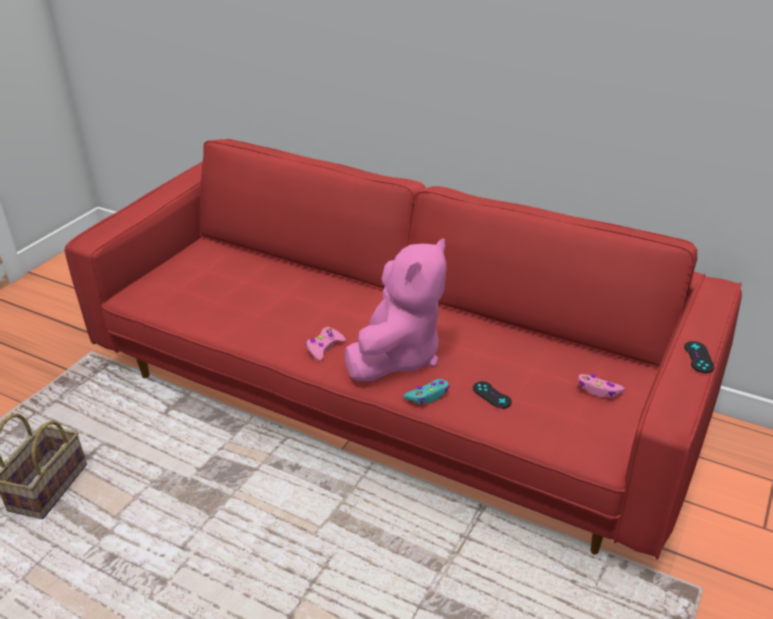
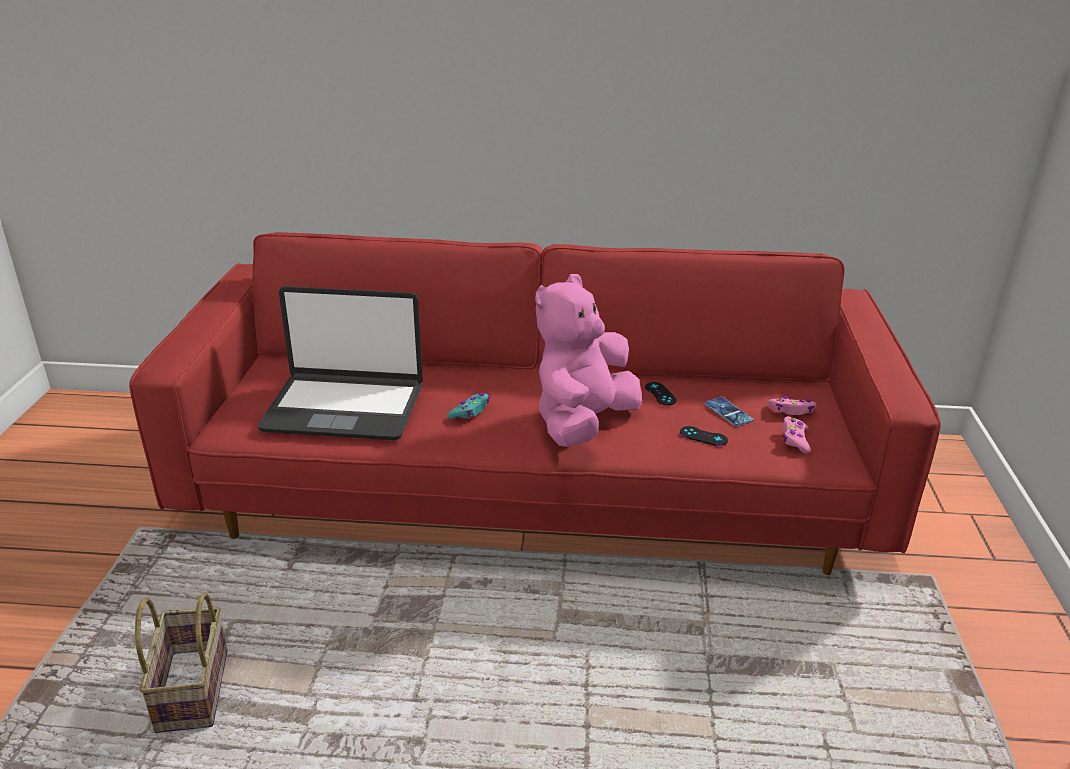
camera: 25 degrees left, 5 degrees down
pink game controller [305,327,346,361] -> pink game controller moved to [783,416,811,453]
pink plush toy [345,238,447,381] -> pink plush toy turned 150 degrees counterclockwise [535,274,642,447]
turquoise game controller [403,379,450,404] -> turquoise game controller moved to [447,393,490,419]
black game controller [684,341,715,373] -> black game controller moved to [645,382,677,405]
none -> laptop [258,286,423,440]
none -> phone [704,397,754,427]

